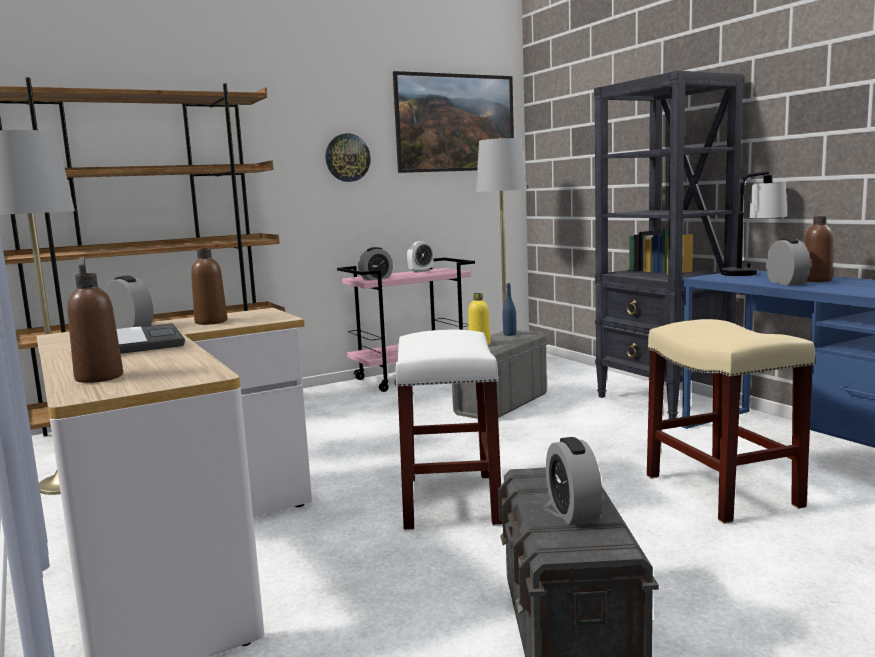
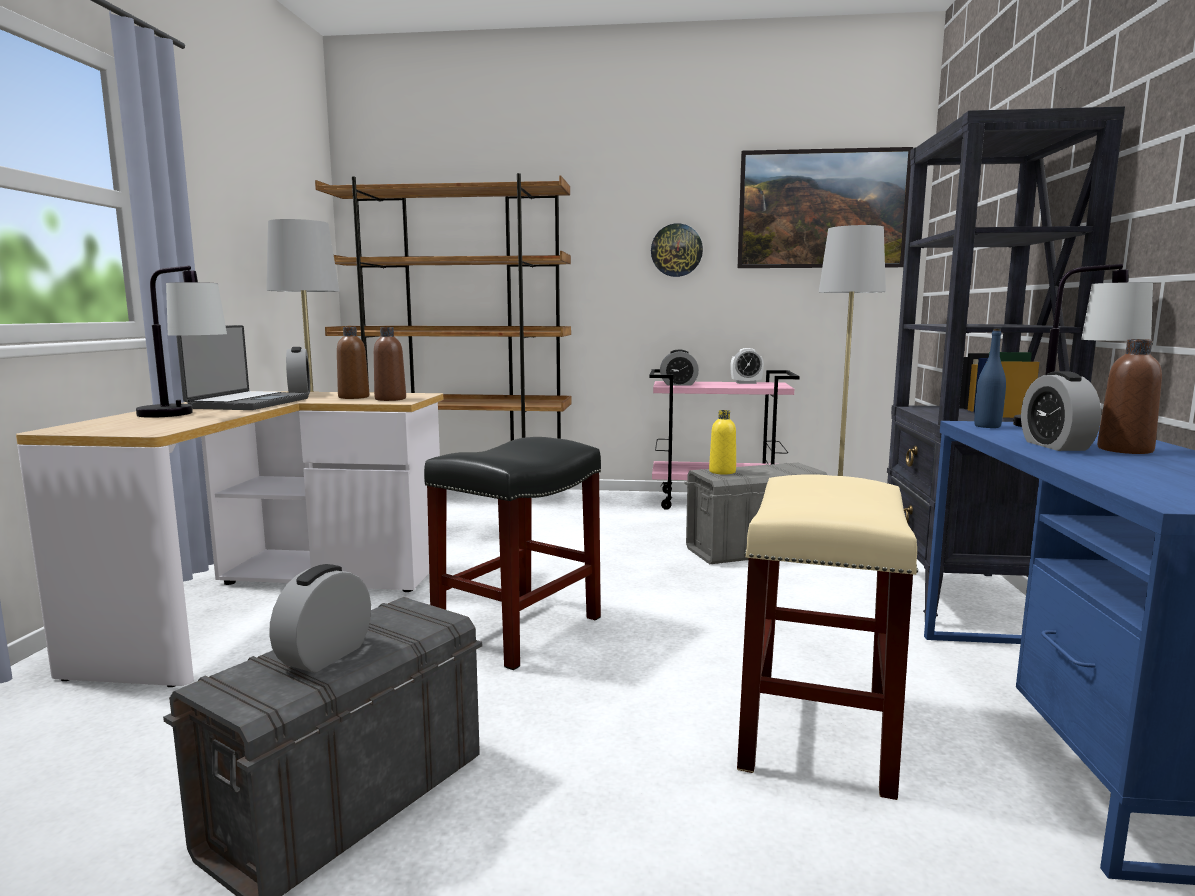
camera: 35 degrees right, 0 degrees up
brown bottle [67,273,123,383] -> brown bottle moved to [374,327,406,401]
white stool [395,330,503,531] -> black stool [424,437,601,670]
blue bottle [503,283,516,336] -> blue bottle moved to [974,329,1006,428]
alarm clock [766,238,810,285] -> alarm clock turned 150 degrees clockwise [1021,371,1101,451]
none -> table lamp [136,266,227,418]

